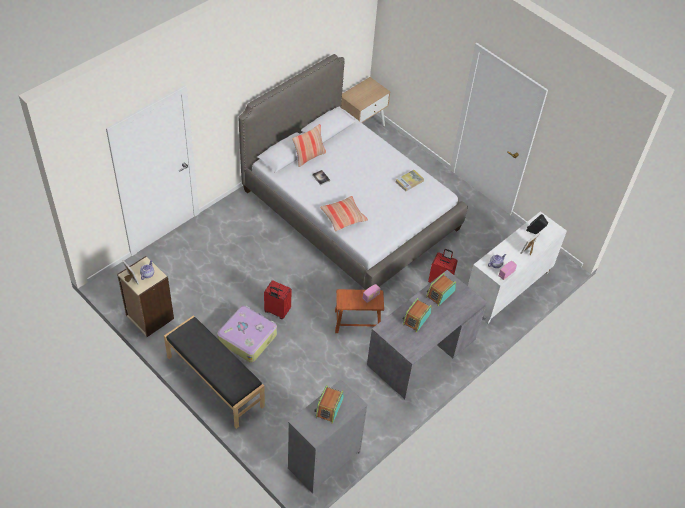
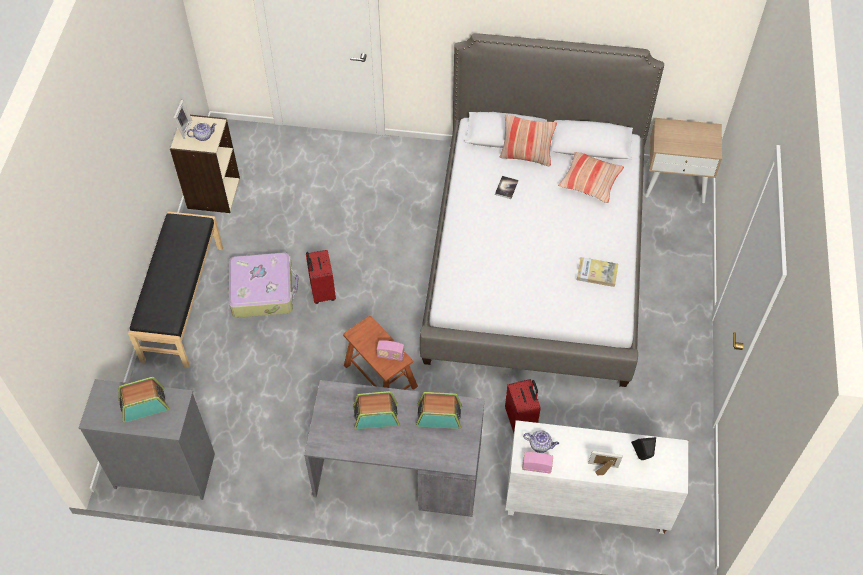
camera: 55 degrees right, 5 degrees up
pillow [320,196,368,232] -> pillow moved to [558,152,624,203]

